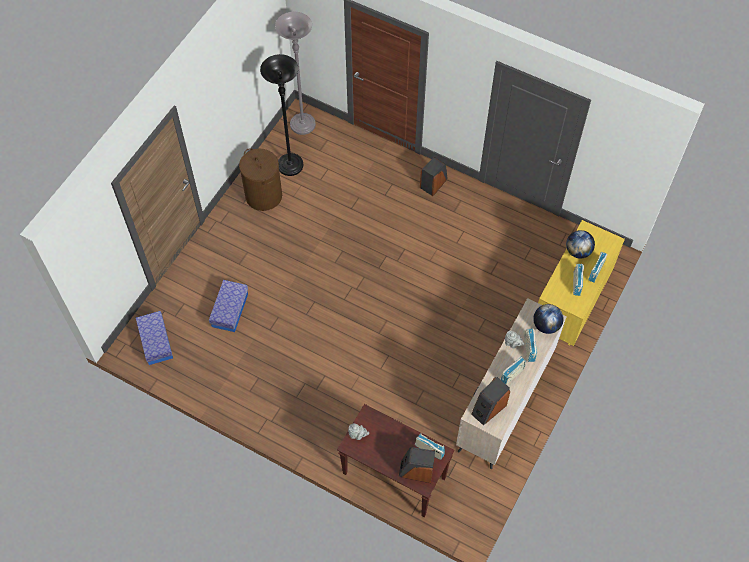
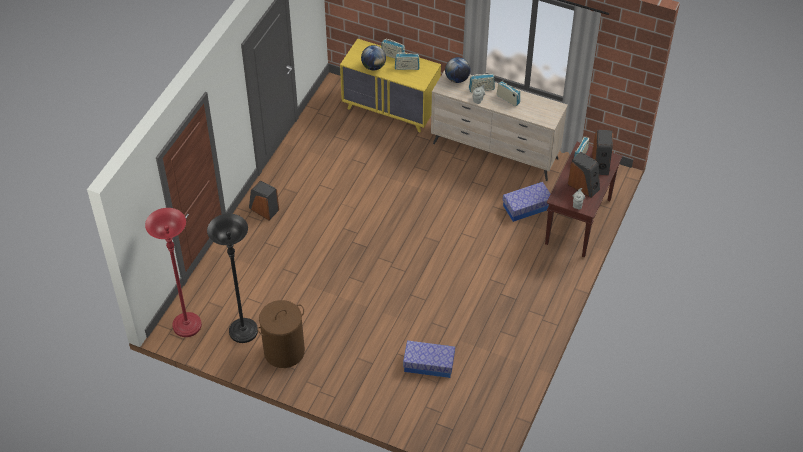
camera: 95 degrees left, 10 degrees down
storage box [136,311,173,365] -> storage box moved to [502,182,551,222]
grey floor lamp [275,12,316,135] -> red floor lamp [145,208,202,337]
speaker [471,377,510,425] -> speaker moved to [568,152,600,198]

